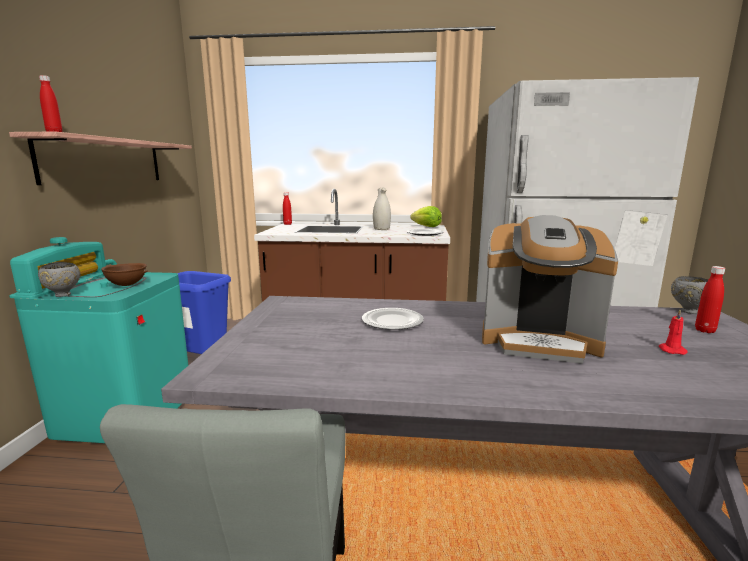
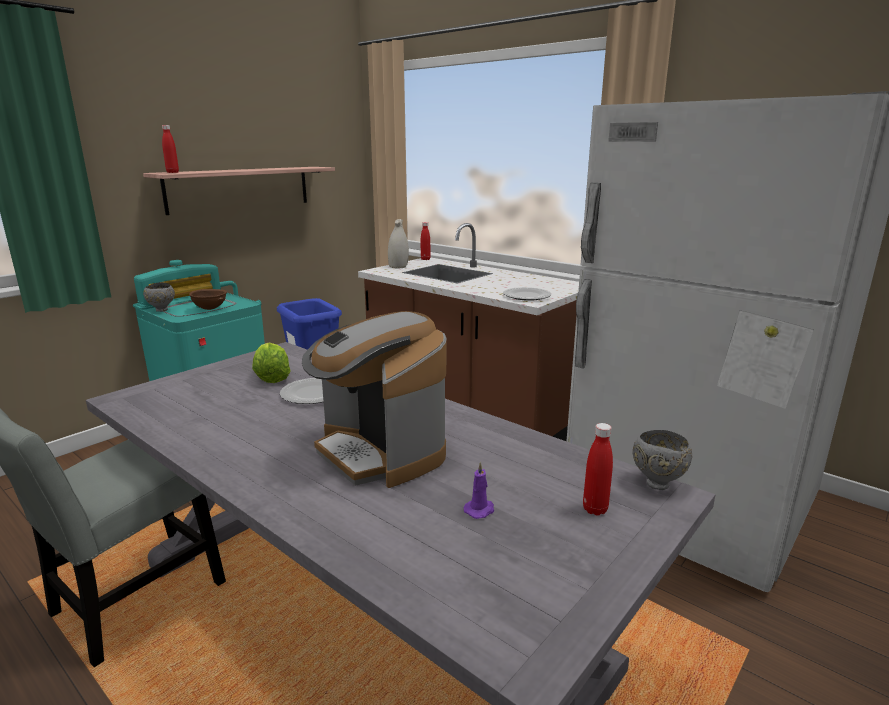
camera: 35 degrees right, 5 degrees up
white vase [373,188,391,230] -> white vase moved to [388,219,409,268]
lettuce [410,206,442,227] -> lettuce moved to [252,342,290,383]
red candle [659,310,688,355] -> purple candle [463,462,494,519]

